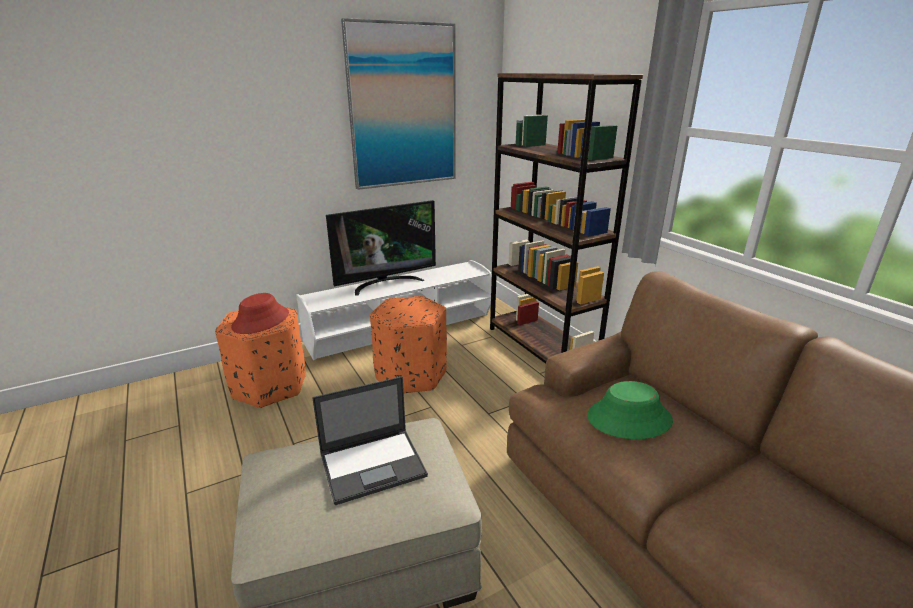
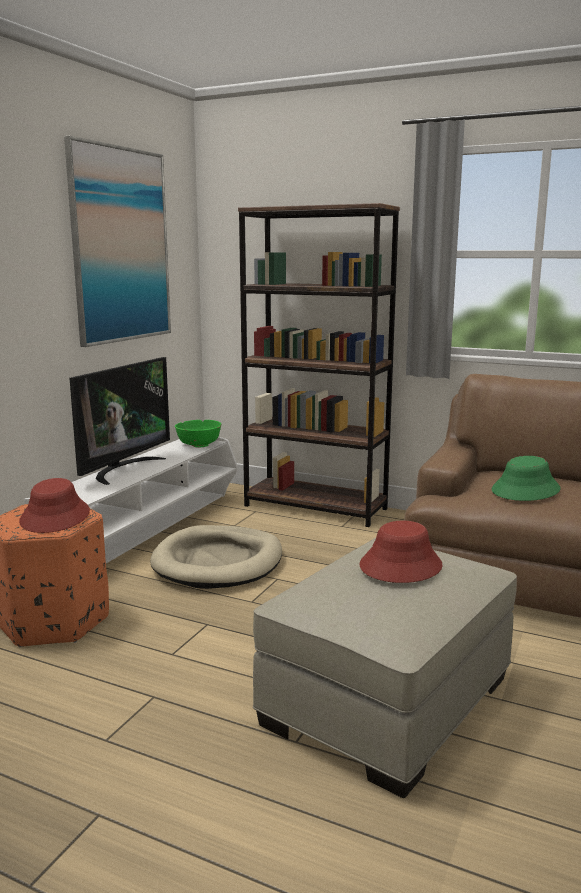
camera: 35 degrees left, 10 degrees down
laptop [312,376,428,505] -> red hat [359,521,443,583]
orange ottoman [370,296,447,393] -> beige dog bed [150,525,282,589]
none -> green bowl [175,420,221,448]

